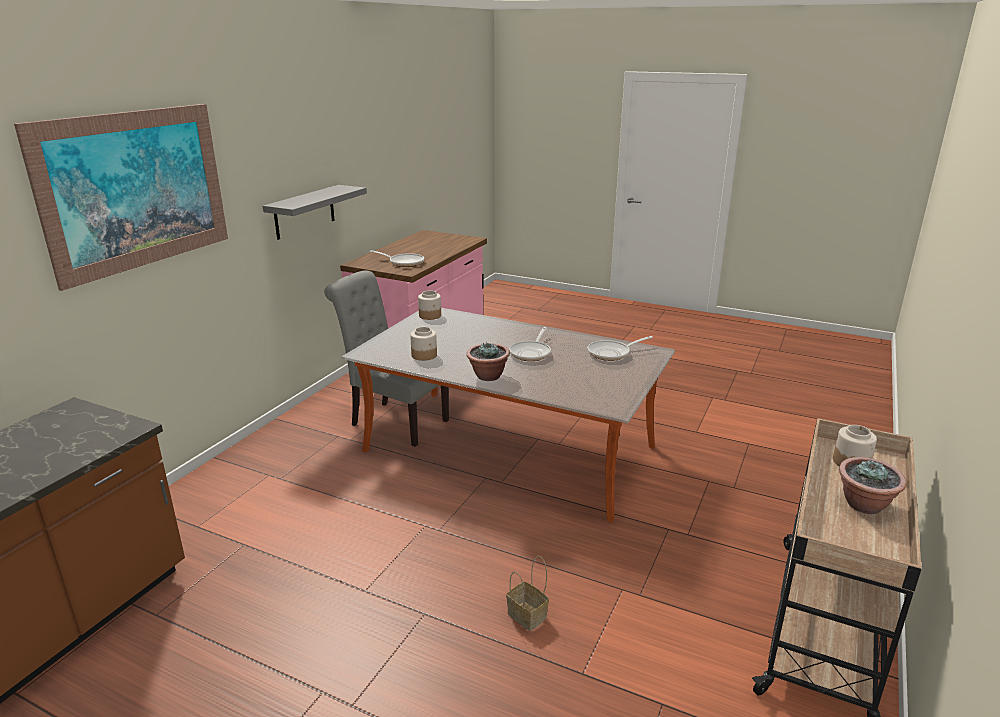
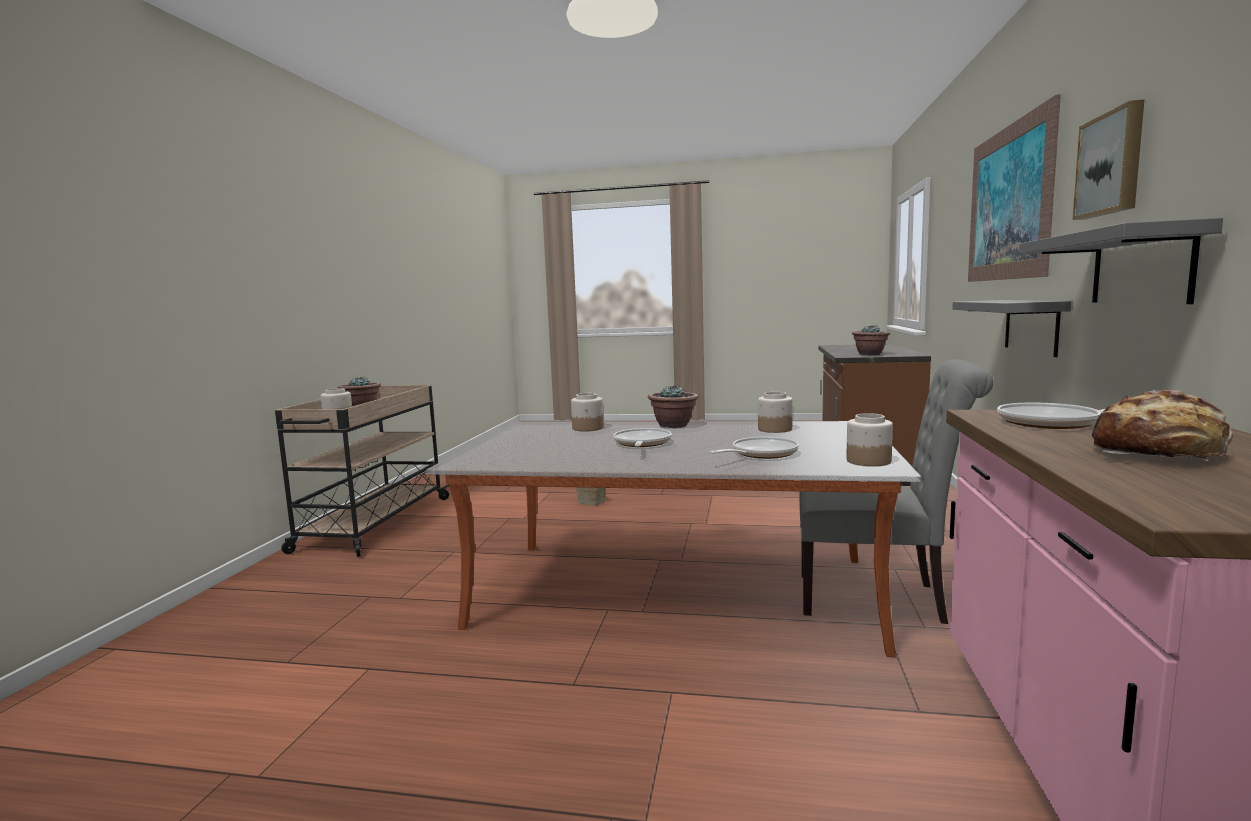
camera: 165 degrees right, 15 degrees down
frying pan [587,336,653,361] -> frying pan moved to [708,437,799,459]
none -> jar [571,393,604,431]
none -> potted plant [852,325,890,355]
none -> grey shelf [952,300,1071,357]
none -> picture [1073,99,1144,220]
none -> bread [1092,390,1233,461]

